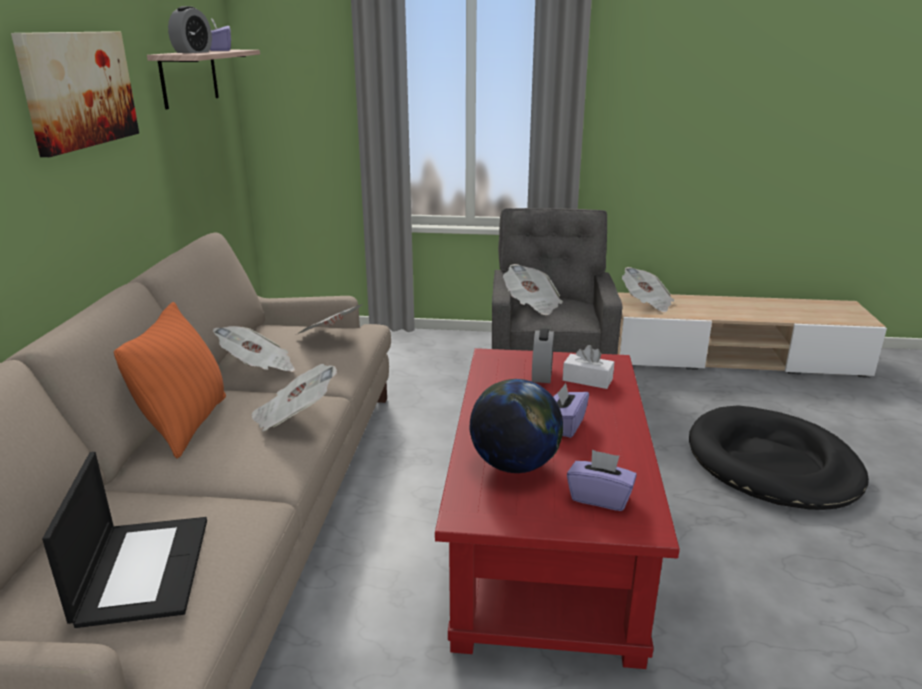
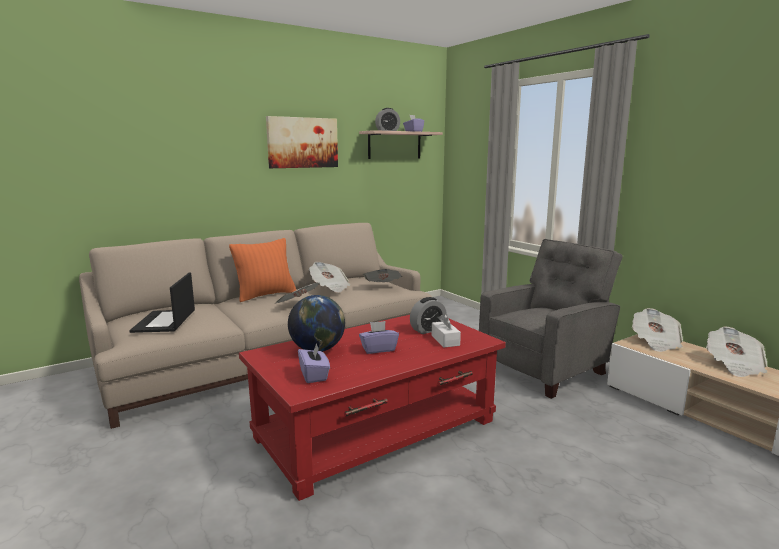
camera: 50 degrees right, 10 degrees down
laptop [42,452,207,628] -> laptop turned 135 degrees clockwise [129,273,195,333]
newspaper [503,264,563,315] -> newspaper moved to [706,327,767,377]
black dog bed [689,405,869,510] -> none

